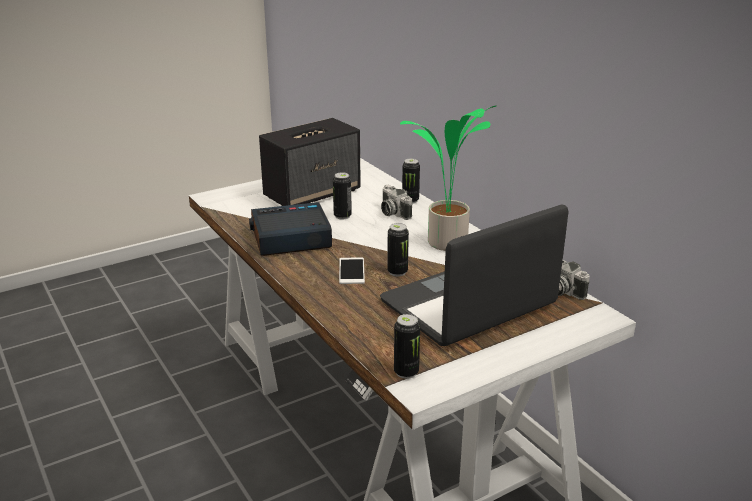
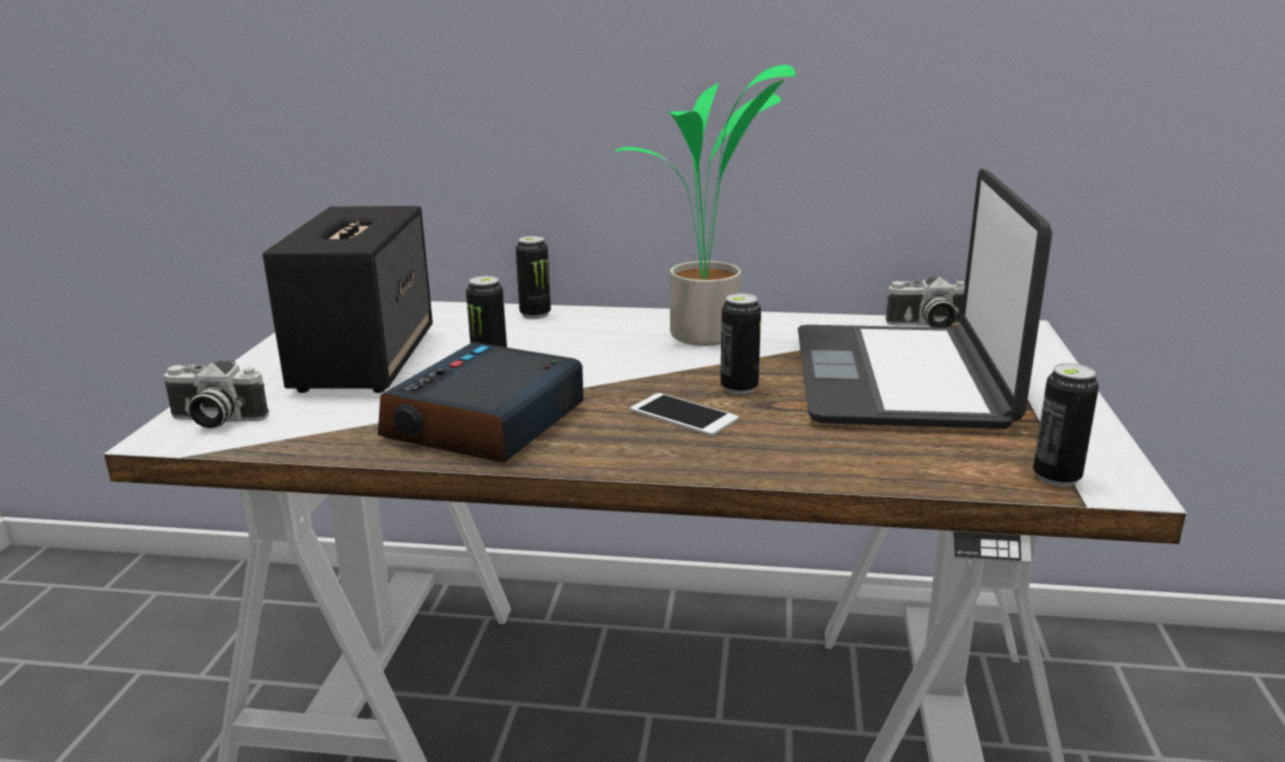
camera: 50 degrees left, 5 degrees down
camera [381,185,413,220] -> camera moved to [163,361,269,428]

